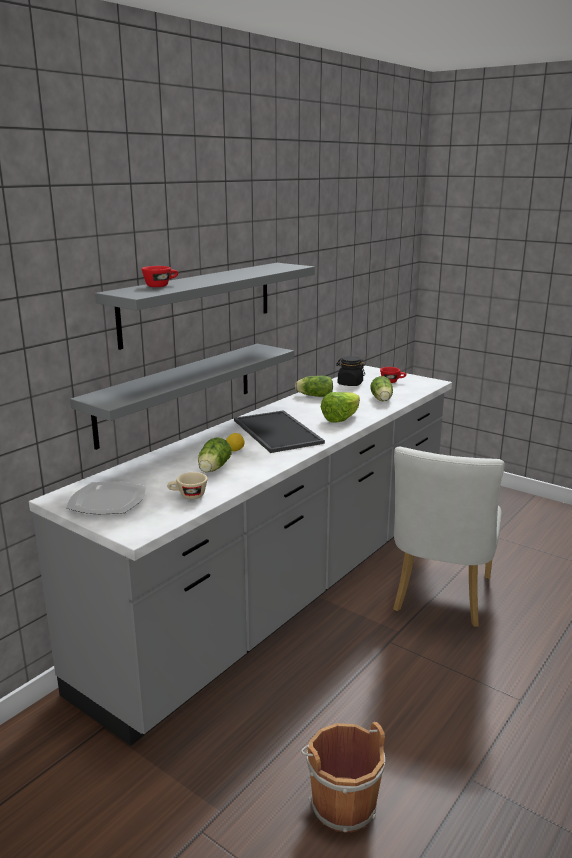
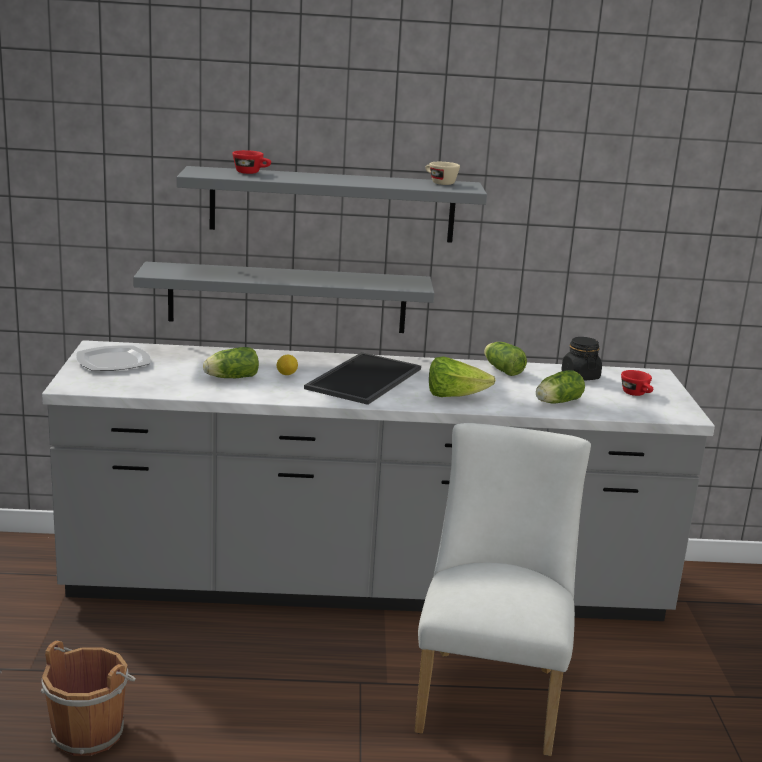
camera: 50 degrees right, 0 degrees up
beige cup [167,472,208,499] -> beige cup moved to [425,162,460,185]
white chair [393,447,505,627] -> white chair turned 120 degrees clockwise [415,423,591,756]

